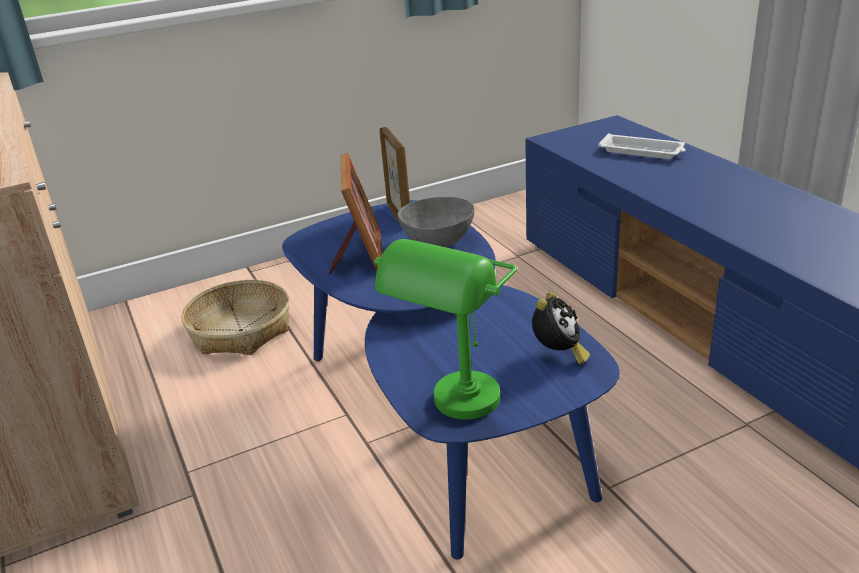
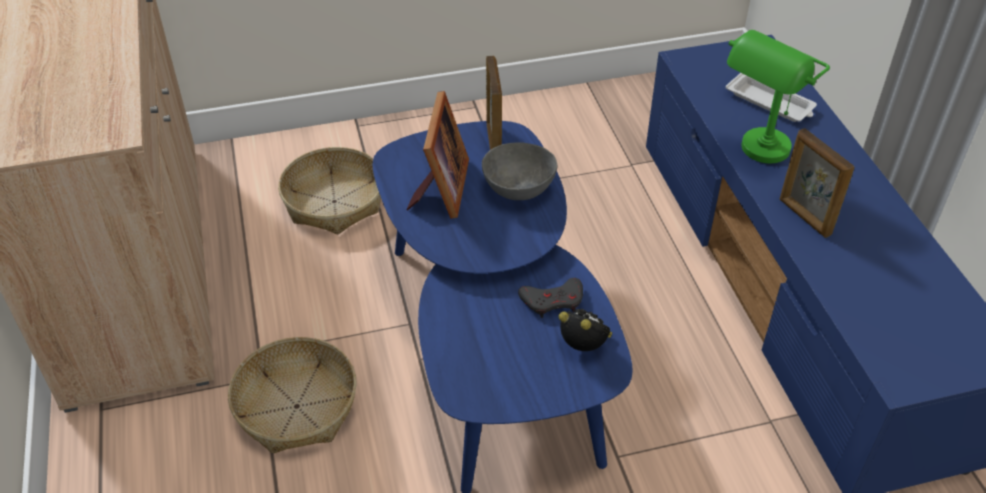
camera: 10 degrees right, 15 degrees up
green table lamp [374,239,517,420] -> green table lamp moved to [727,30,830,164]
alarm clock [532,292,590,364] -> alarm clock turned 90 degrees counterclockwise [559,308,613,351]
none -> basket [228,337,357,453]
none -> grey game controller [518,278,583,318]
none -> picture frame [780,128,855,238]

